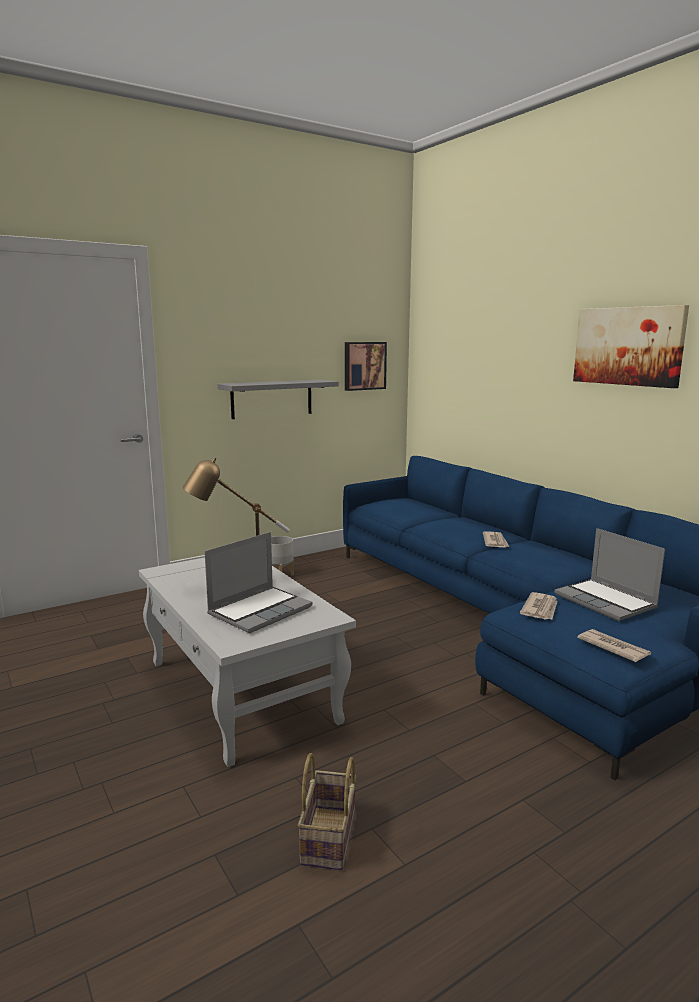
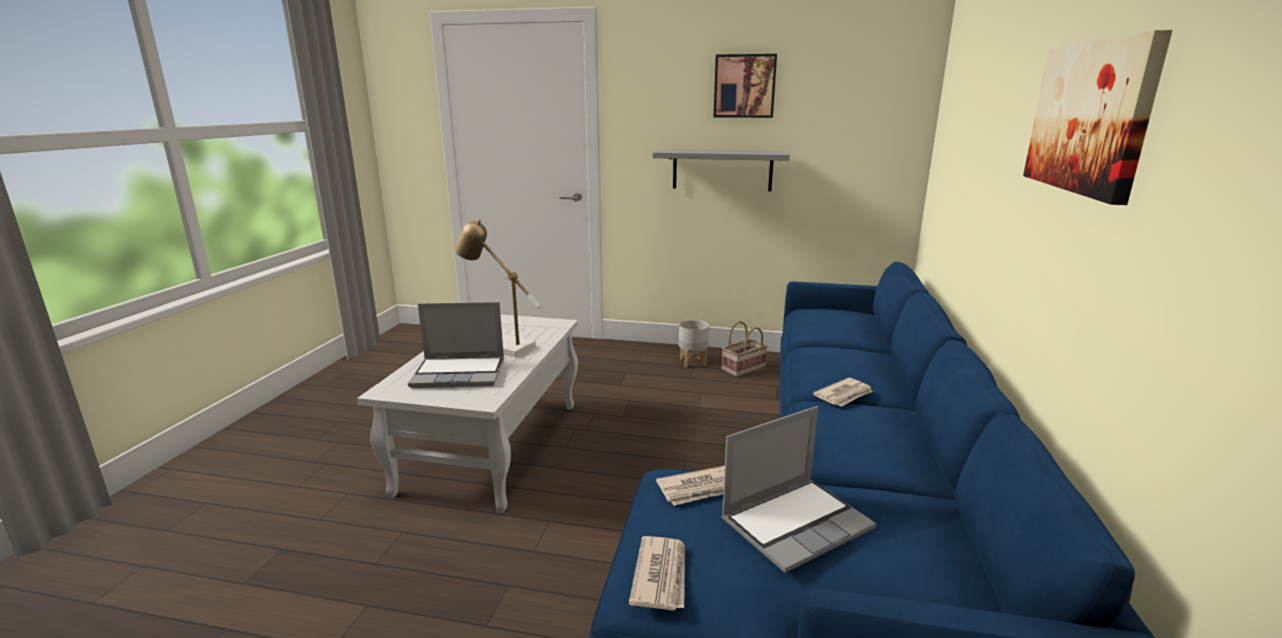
camera: 45 degrees right, 5 degrees up
basket [298,753,356,870] -> basket moved to [721,321,768,377]
picture [345,342,387,391] -> picture moved to [714,54,777,118]
laptop [554,528,665,621] -> laptop turned 135 degrees counterclockwise [721,406,876,573]

